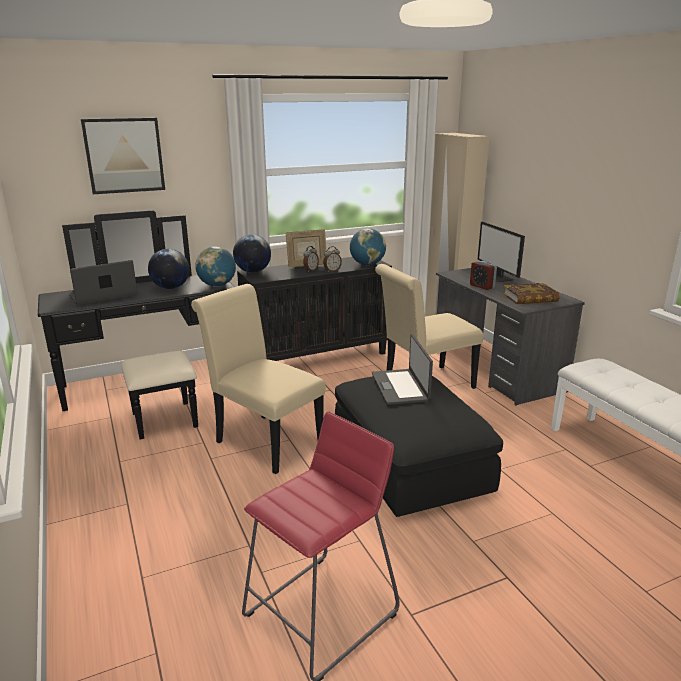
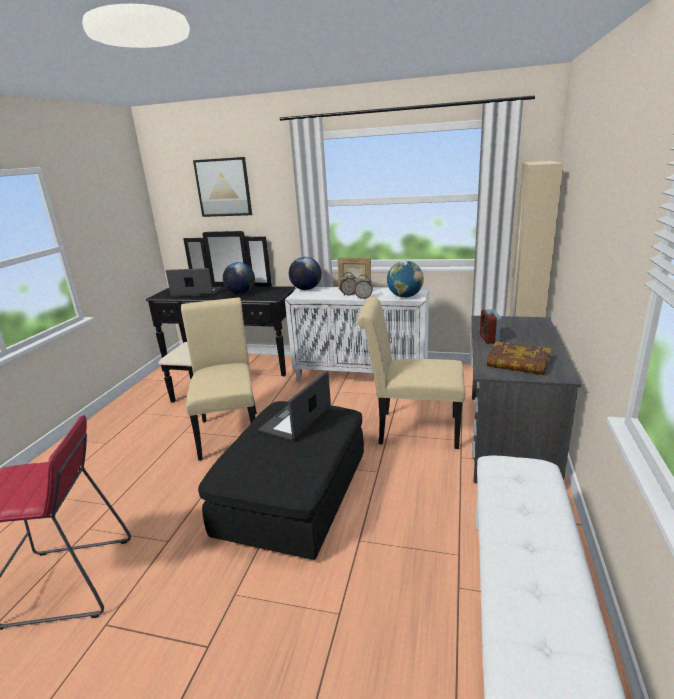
camera: 40 degrees right, 0 degrees up
globe [195,247,236,287] -> none
black cabinet [237,257,392,361] -> white cabinet [285,287,429,381]
monitor [477,222,525,282] -> none

